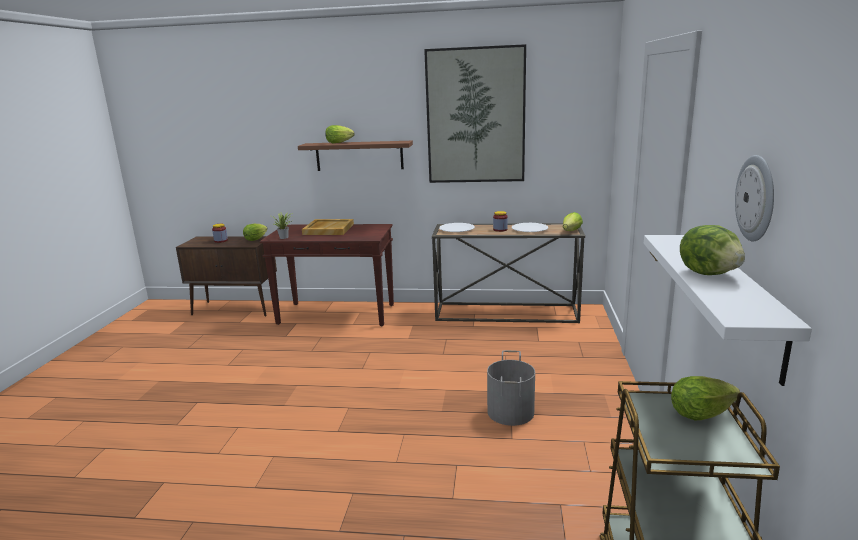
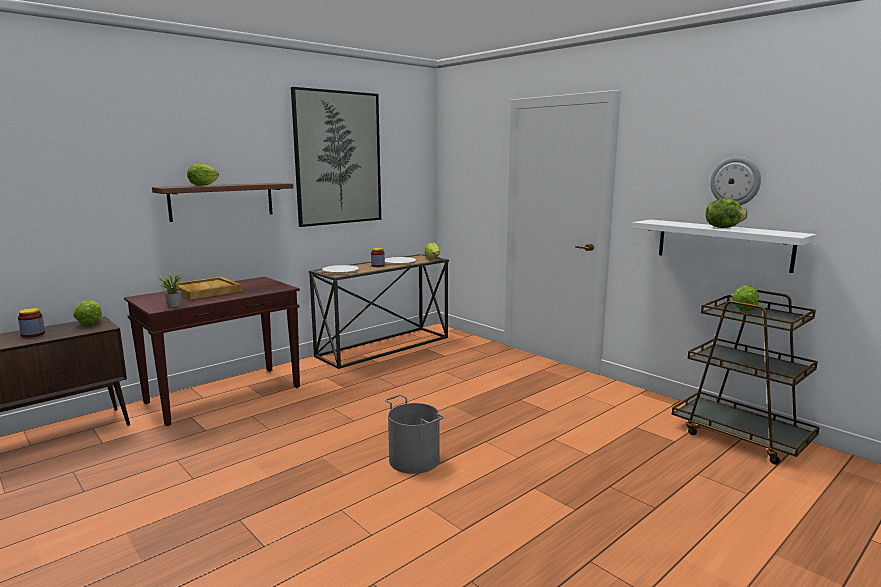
camera: 50 degrees left, 5 degrees down
grey bucket [487,350,535,426] -> grey bucket moved to [385,395,444,474]

